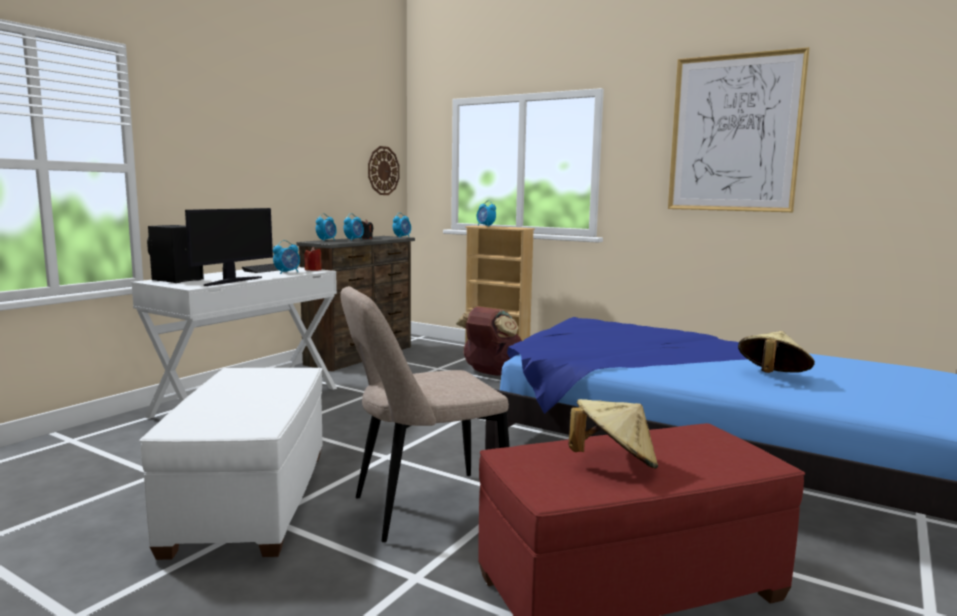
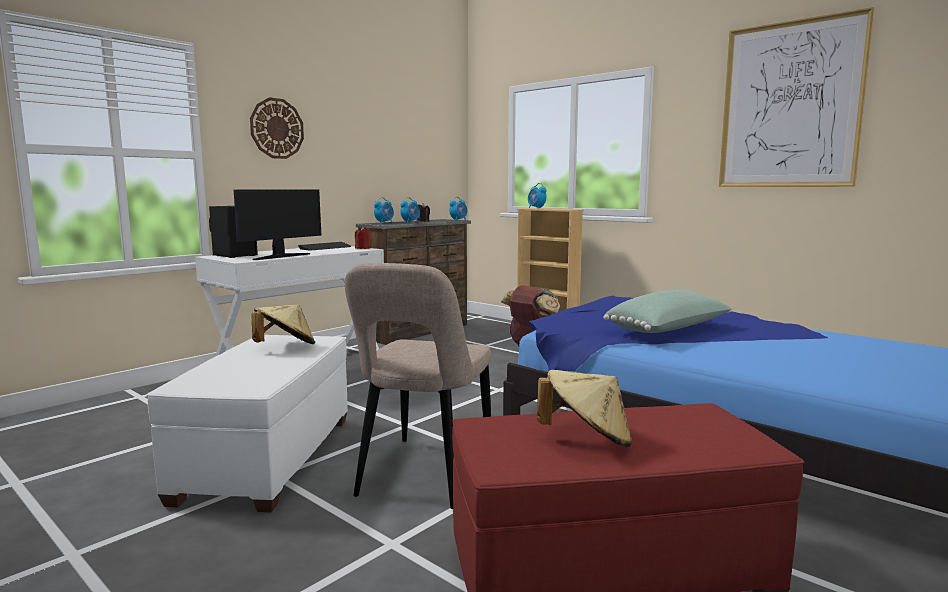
camera: 10 degrees right, 0 degrees up
alarm clock [273,240,300,274] -> none
beige chair [340,286,510,542] -> beige chair turned 60 degrees counterclockwise [345,263,491,509]
wall clock [368,146,400,195] -> wall clock moved to [250,97,304,159]
beige hat [738,331,815,373] -> beige hat moved to [252,304,315,344]
none -> green pillow [603,290,732,333]

